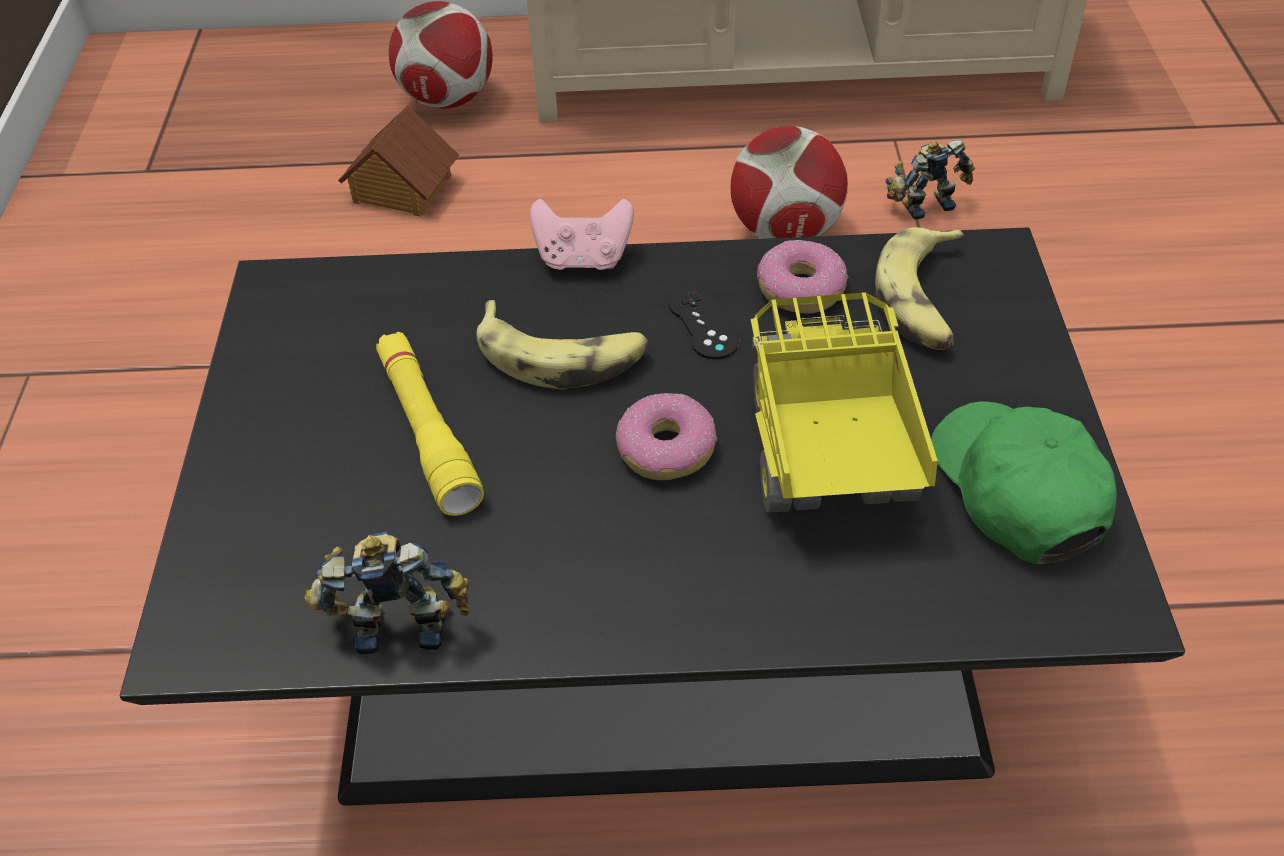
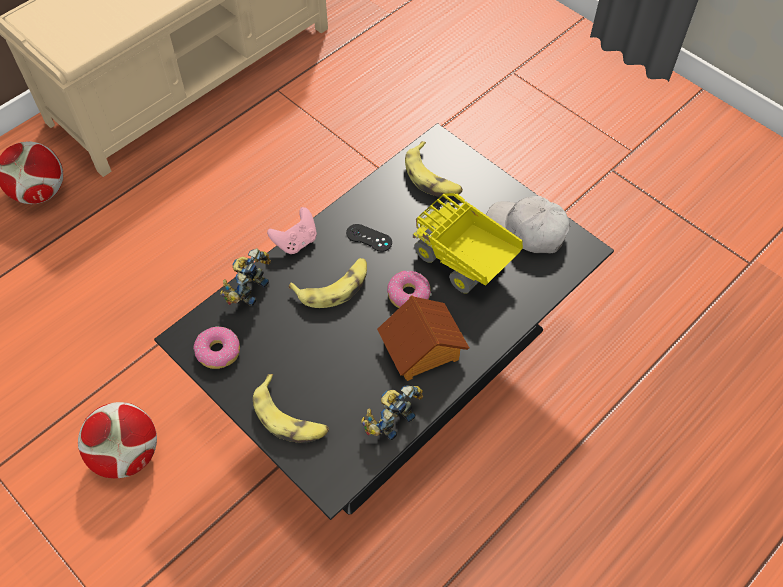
camera: 45 degrees left, 10 degrees up
toy house [338,105,459,217] -> toy house moved to [377,295,469,381]
yellow flashlight [376,332,484,516] -> none
football [731,126,848,239] -> football moved to [78,402,157,478]
donut [757,240,848,313] -> donut moved to [193,326,240,369]
toy robot [886,140,975,220] -> toy robot moved to [220,249,271,306]
green cap [931,401,1117,564] -> white cap [486,196,570,254]
none -> banana [253,374,329,443]

